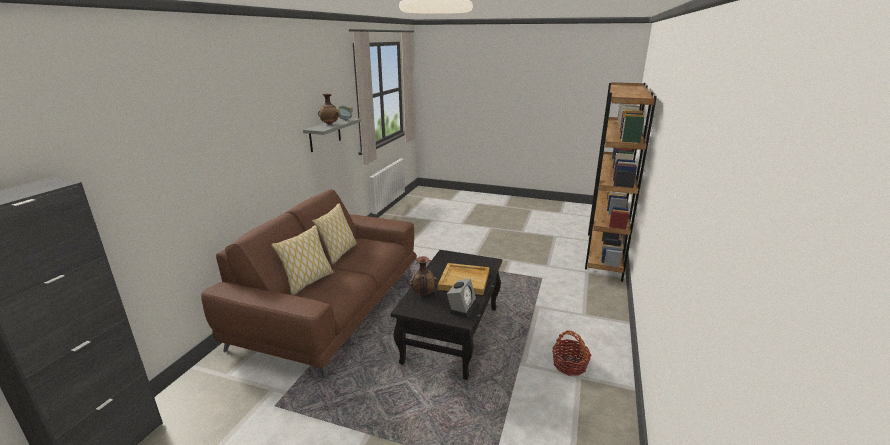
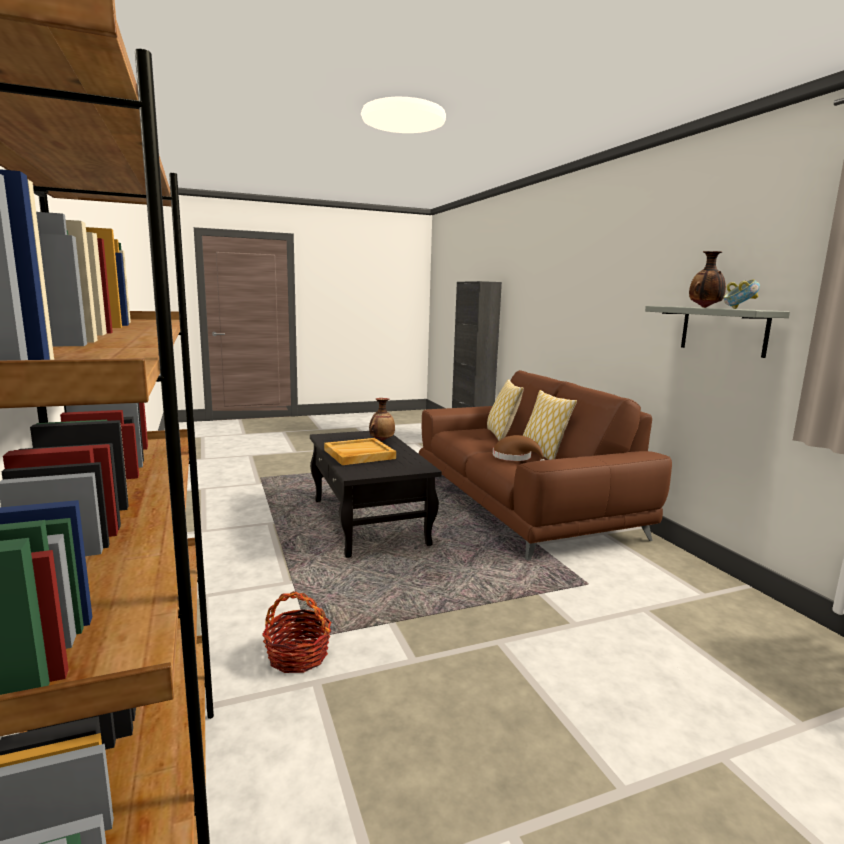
camera: 140 degrees right, 10 degrees down
alarm clock [447,279,477,318] -> none
basket [552,330,592,376] -> basket moved to [262,591,331,673]
none -> brown hat [493,435,545,461]

